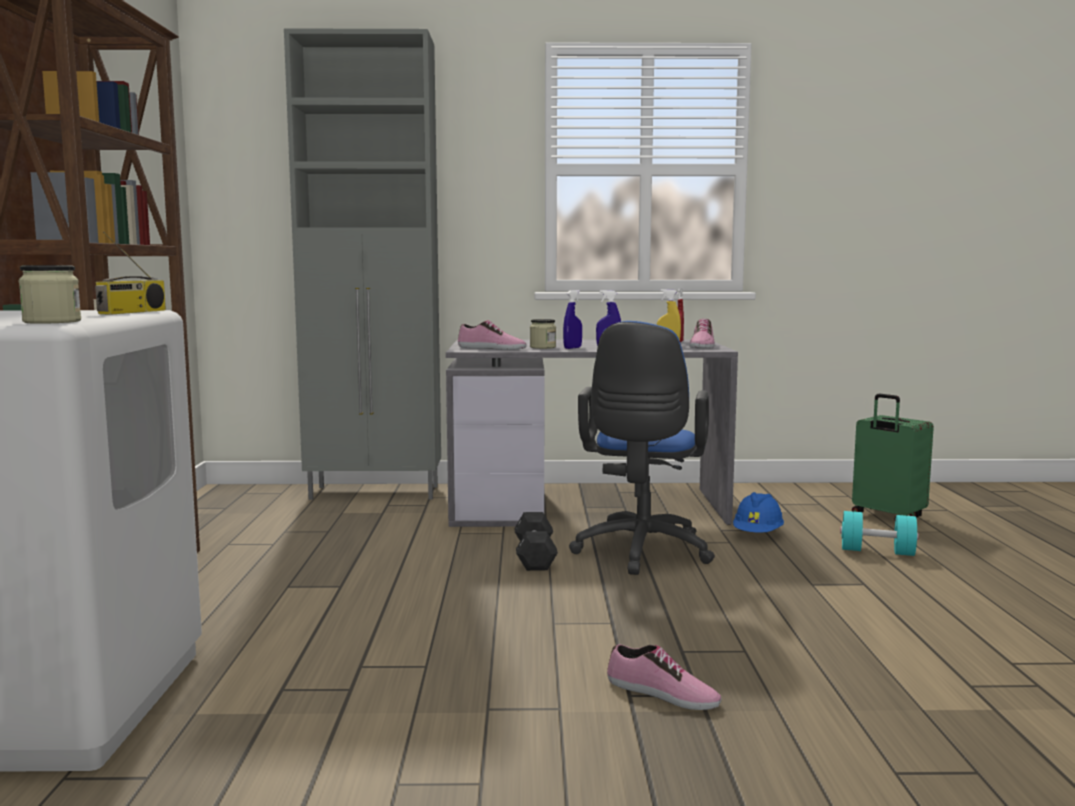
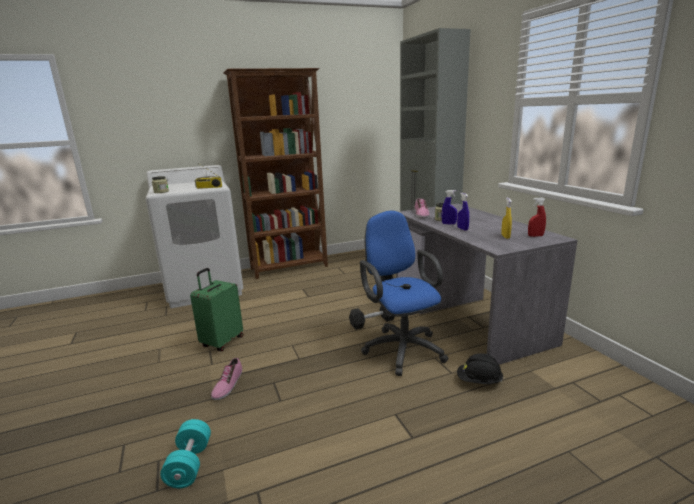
camera: 70 degrees right, 10 degrees up
blue office chair [569,321,715,575] -> blue office chair turned 75 degrees clockwise [360,211,448,376]
shoe [689,319,715,349] -> none
blue hard hat [733,492,784,533] -> black hard hat [457,353,503,384]
turquoise dumbbell [840,511,919,556] -> turquoise dumbbell moved to [160,419,211,488]
green suitcase [852,393,934,520] -> green suitcase moved to [190,268,243,351]

